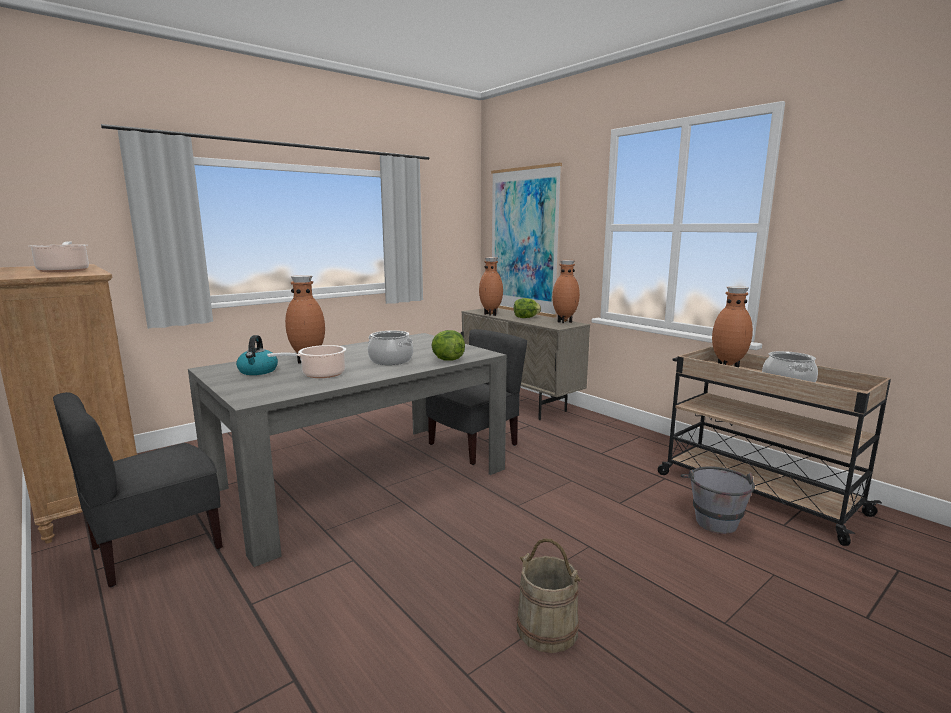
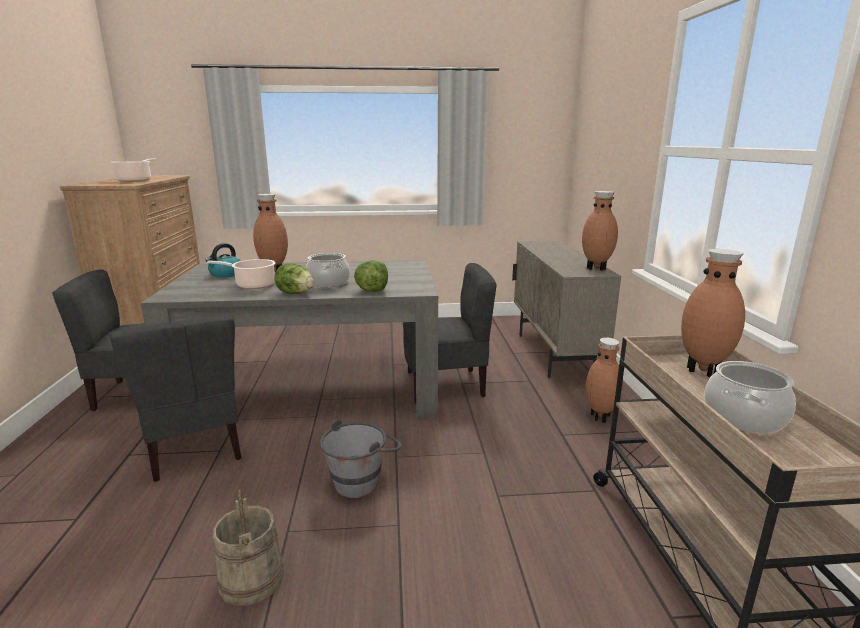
camera: 35 degrees right, 5 degrees up
brown vase [479,257,503,316] -> brown vase moved to [586,337,623,423]
picture [491,163,562,317] -> none
lettuce [514,298,541,318] -> lettuce moved to [274,263,314,294]
grey bucket [680,466,755,534] -> grey bucket moved to [320,419,401,498]
none -> grey chair [109,315,241,482]

